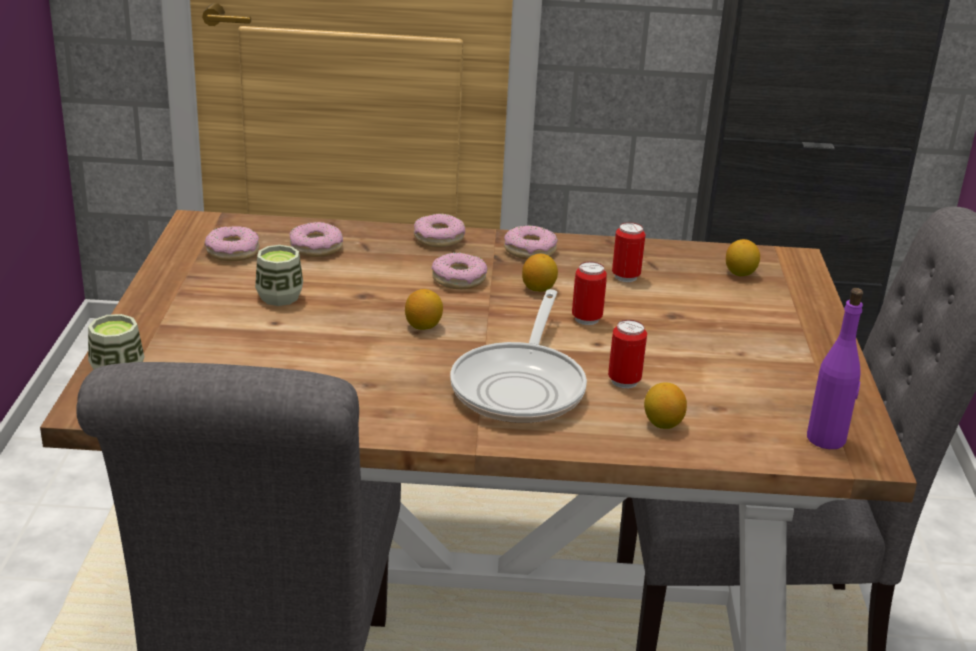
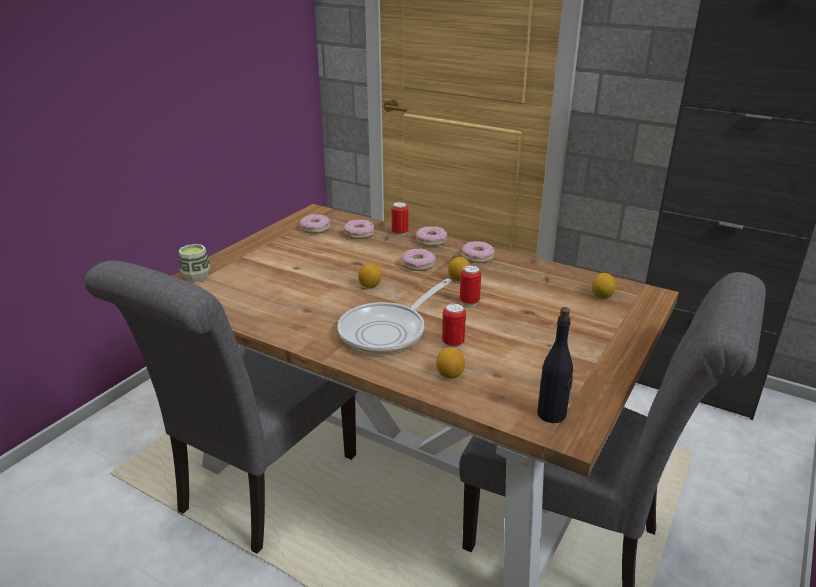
camera: 30 degrees right, 0 degrees up
cup [255,245,303,306] -> none
can [612,222,646,282] -> can moved to [392,202,408,236]
purple bottle [807,288,863,449] -> black bottle [537,307,573,423]

